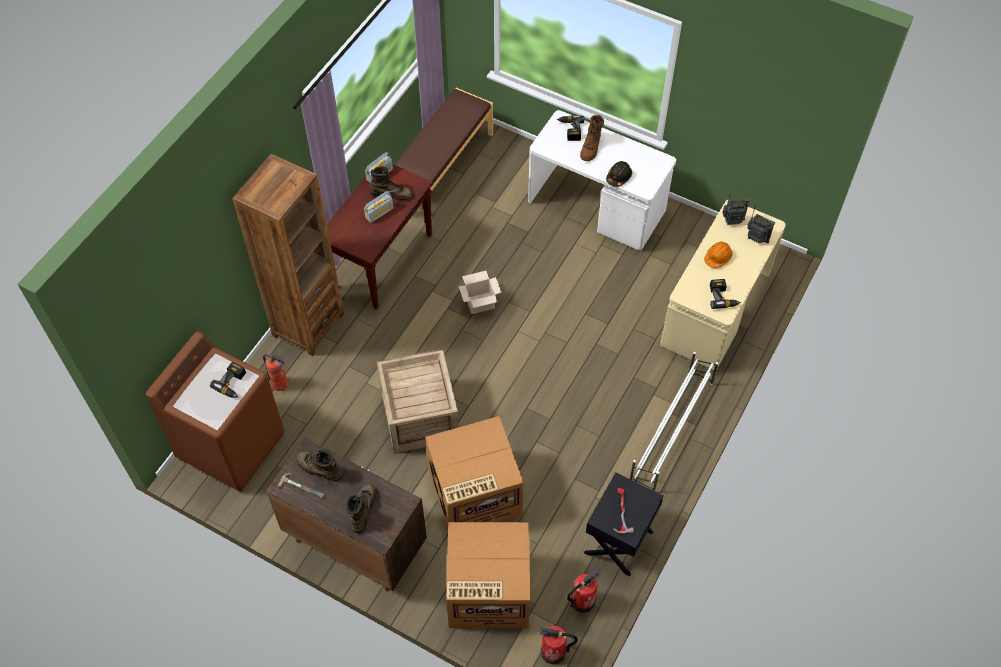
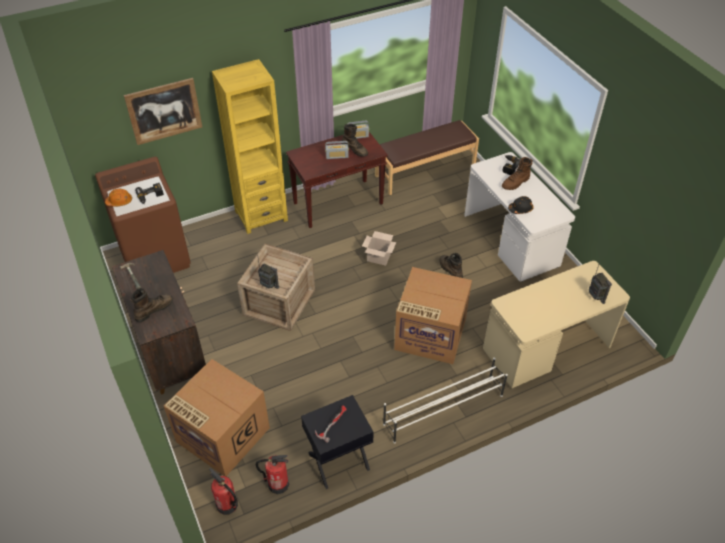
camera: 35 degrees right, 10 degrees down
brown bookcase [232,154,344,356] -> yellow bookcase [212,59,288,234]
fire extinguisher [263,353,288,391] -> none
brown boot [296,450,343,482] -> brown boot moved to [440,253,463,278]
cardboard box [425,416,524,529] -> cardboard box moved to [394,267,472,364]
orange hard hat [704,242,732,268] -> orange hard hat moved to [105,189,132,207]
power drill [710,279,741,309] -> none
radio [722,193,750,225] -> radio moved to [257,255,279,289]
none -> picture [124,78,202,145]

